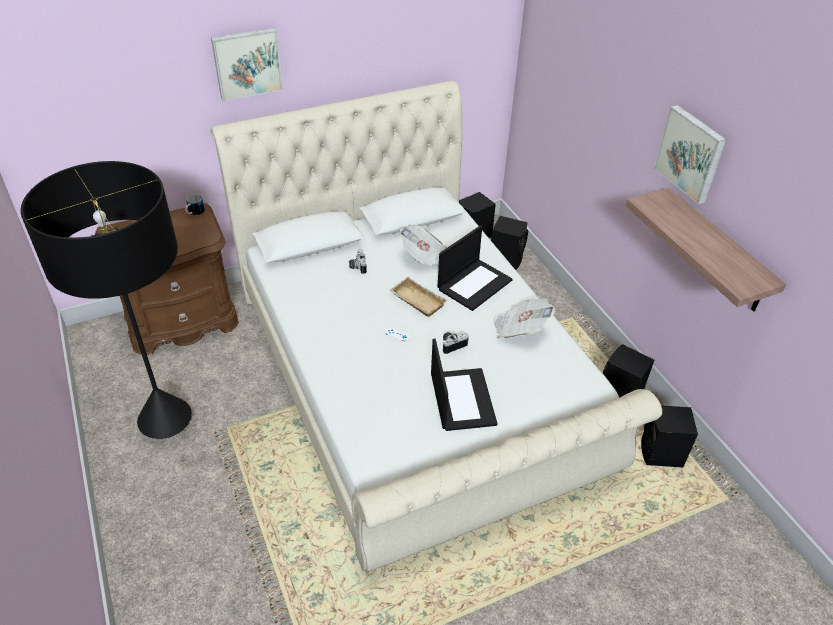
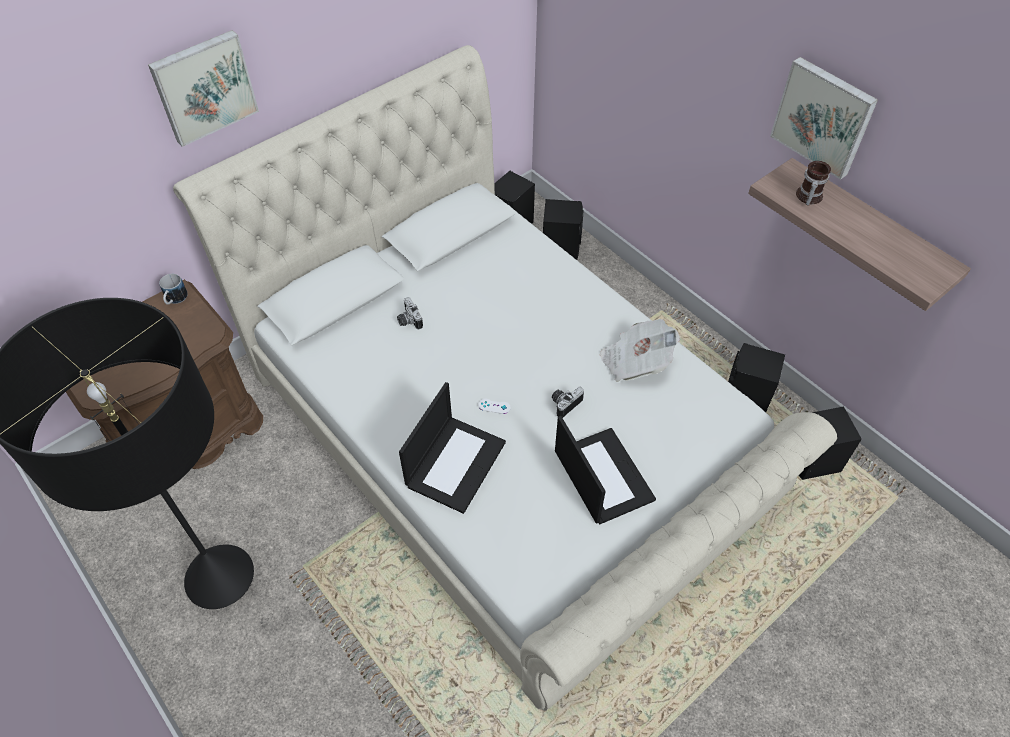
camera: 15 degrees left, 10 degrees up
beige tray [389,277,447,317] -> none
newspaper [399,225,447,267] -> none
laptop [438,225,513,311] -> laptop moved to [399,382,506,514]
none -> mug [796,161,831,206]

